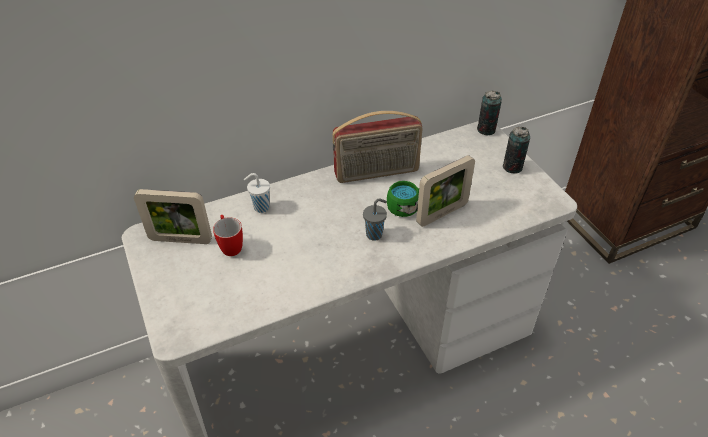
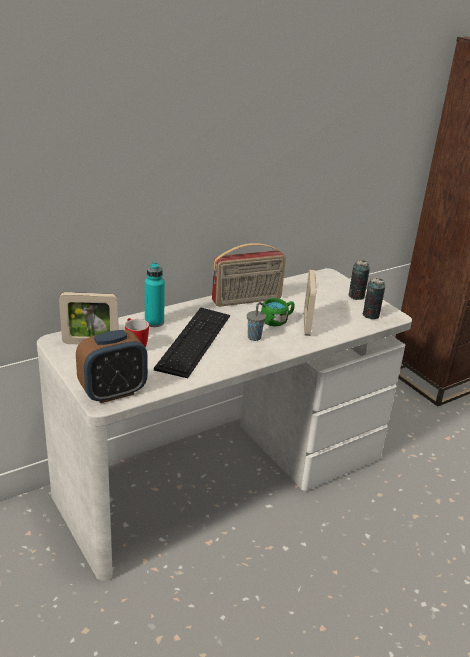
camera: 10 degrees left, 15 degrees down
white cup [244,173,270,213] -> turquoise bottle [145,262,165,327]
picture frame [416,155,475,227] -> picture frame turned 135 degrees clockwise [304,269,316,336]
can [477,91,502,135] -> can moved to [362,278,385,319]
none -> alarm clock [76,330,148,403]
none -> keyboard [154,308,230,378]

